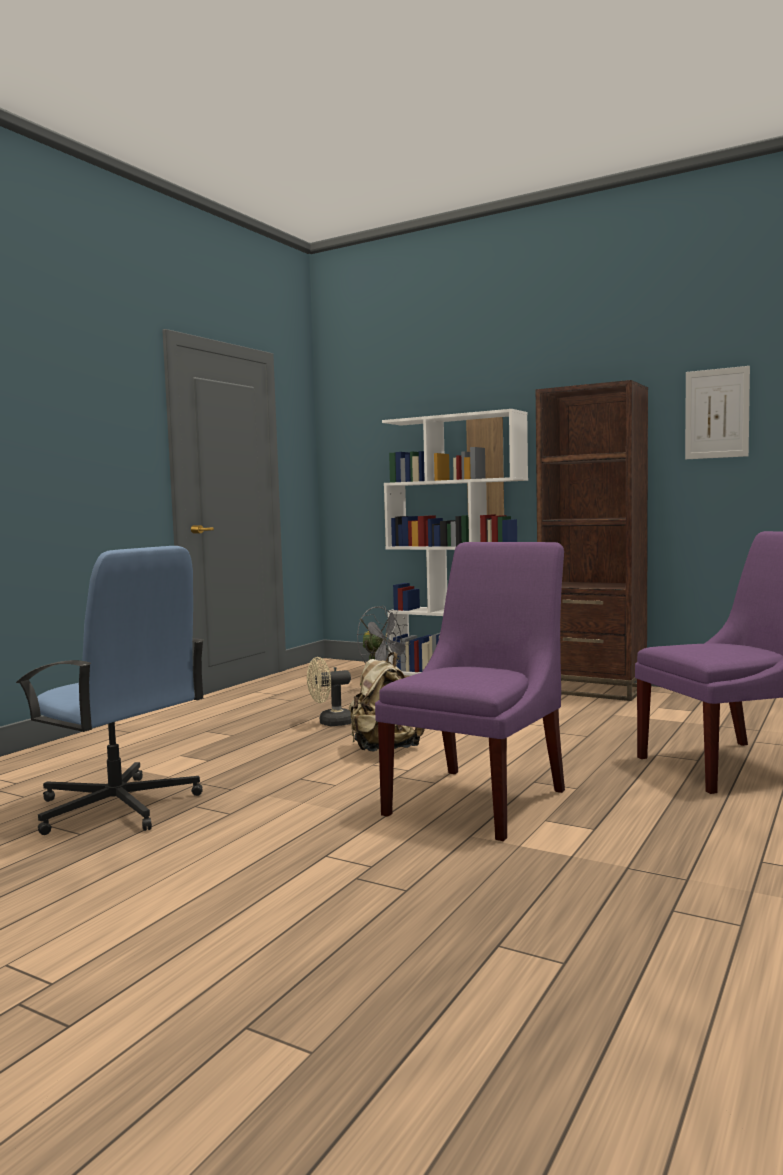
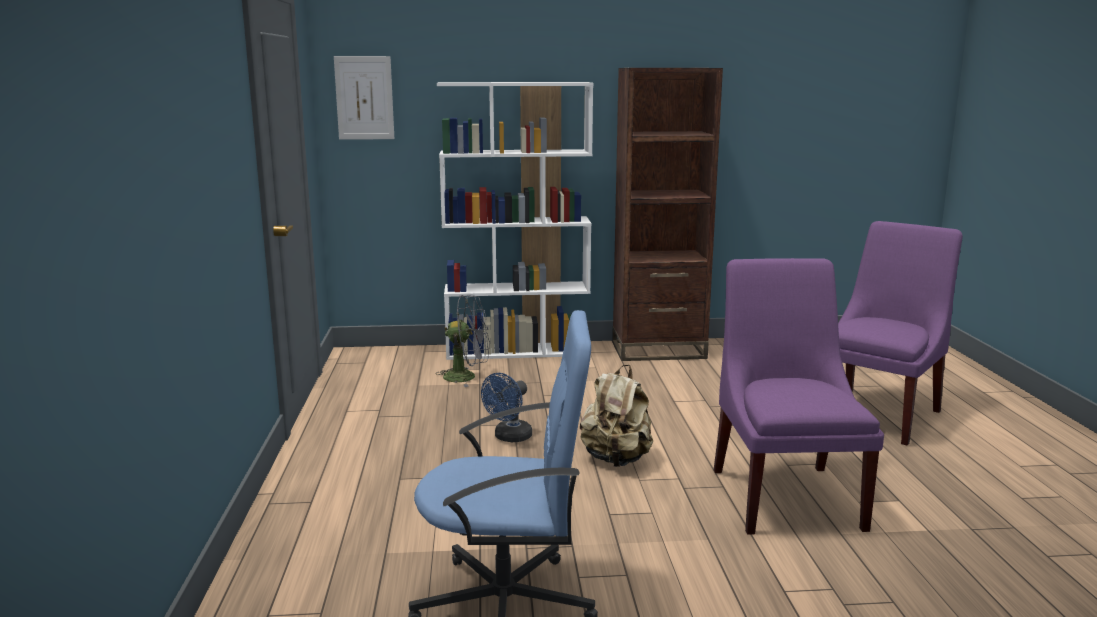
camera: 35 degrees left, 10 degrees up
beige fan [307,657,352,726] -> blue fan [481,373,532,442]
picture [685,366,750,459] -> picture moved to [334,56,394,140]

